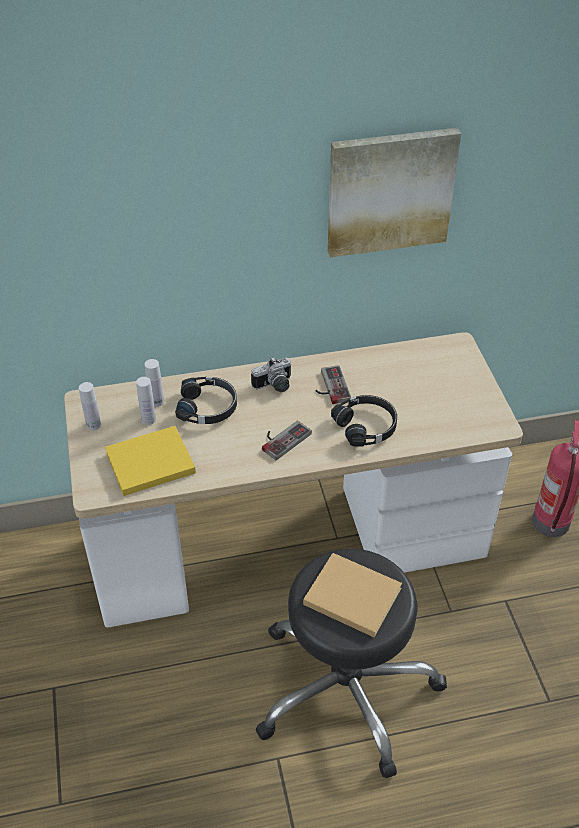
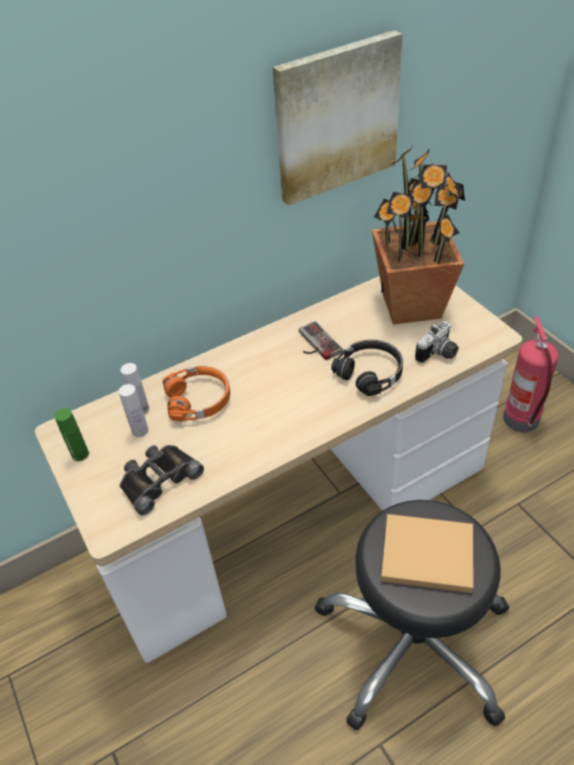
camera: 15 degrees left, 0 degrees up
white bottle [79,382,101,430] -> green bottle [54,408,89,461]
yellow book [105,426,196,496] -> black binoculars [119,445,204,515]
black headphones [175,377,237,424] -> orange headphones [162,366,230,421]
camera [251,357,291,392] -> camera moved to [415,321,459,363]
game controller [262,420,312,460] -> none
none -> potted plant [372,144,465,325]

